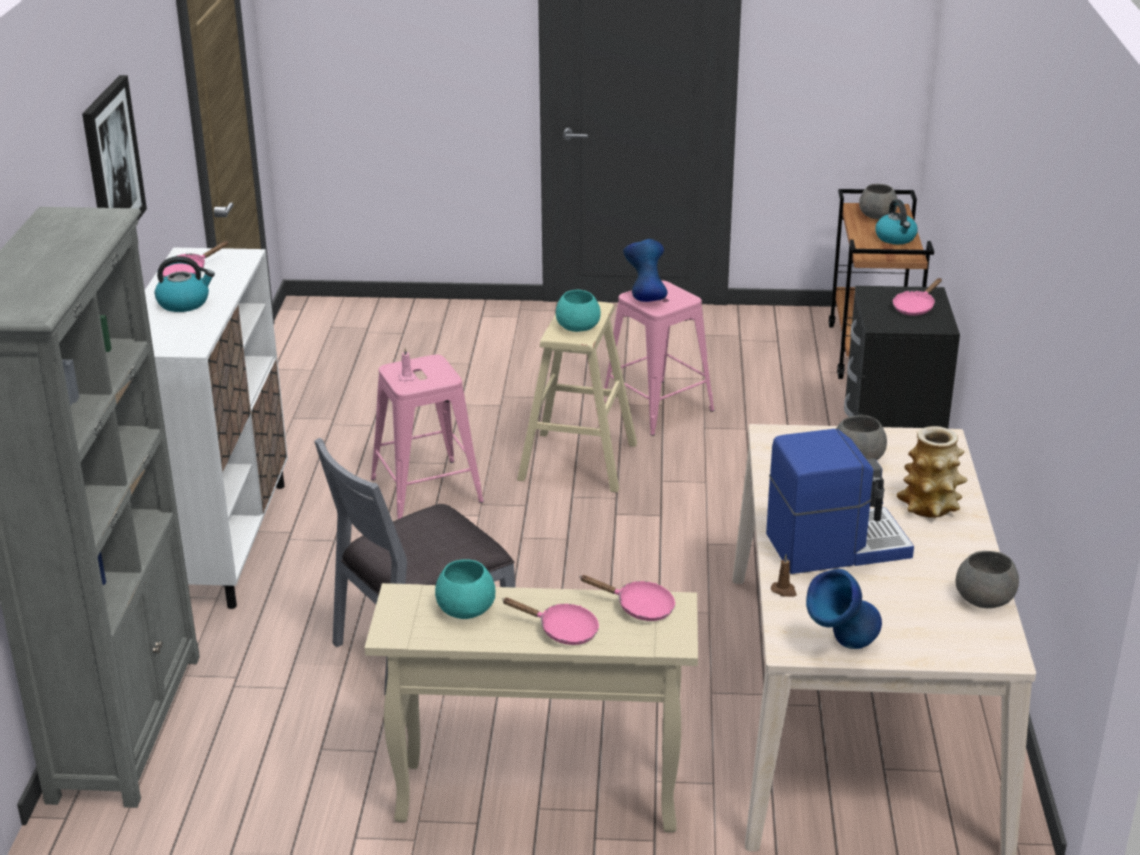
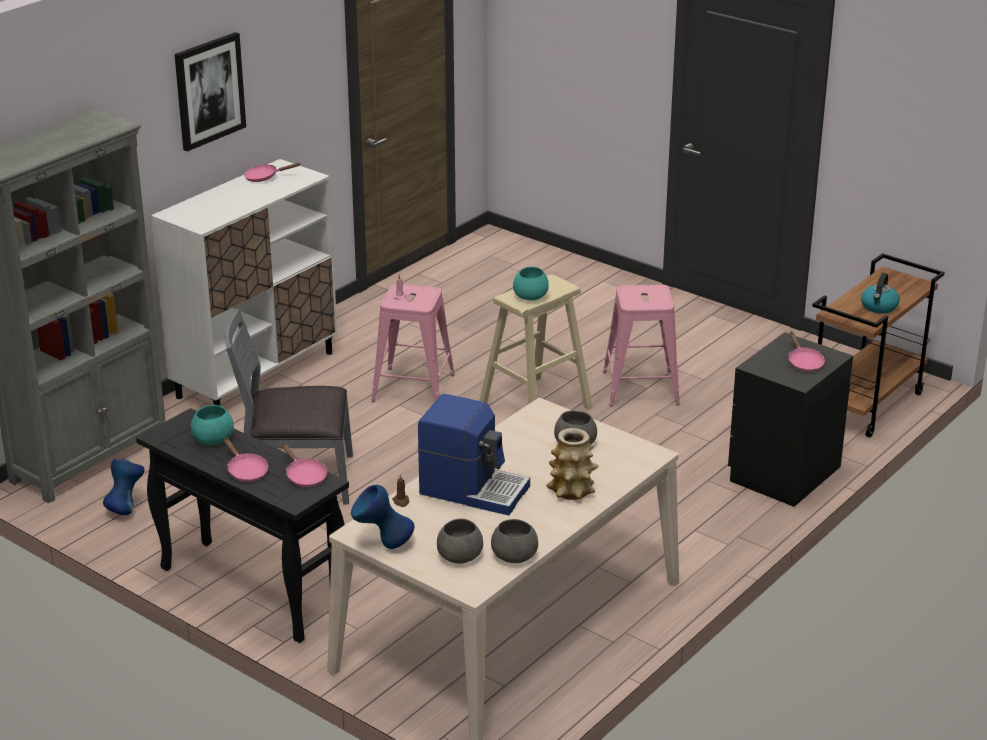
camera: 35 degrees right, 0 degrees up
kettle [155,256,215,312] -> none
beige console table [364,583,698,833] -> black console table [136,408,349,643]
blue vase [623,239,668,302] -> blue vase moved to [103,459,145,515]
grey bowl [859,184,898,219] -> grey bowl moved to [437,519,483,564]
pink frying pan [893,278,942,316] -> pink frying pan turned 90 degrees counterclockwise [788,332,825,372]

